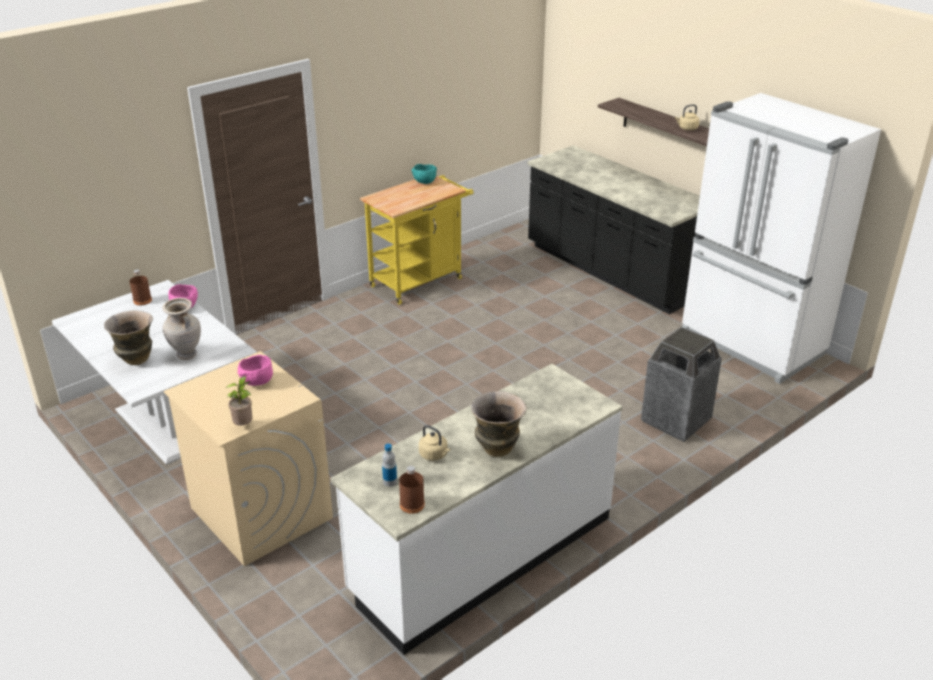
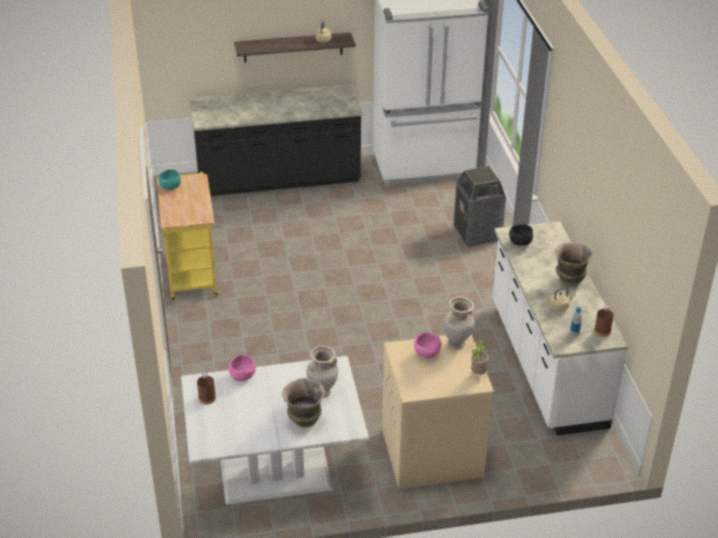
camera: 60 degrees left, 5 degrees up
none -> beige vase [443,297,475,349]
none -> black bowl [509,224,533,246]

